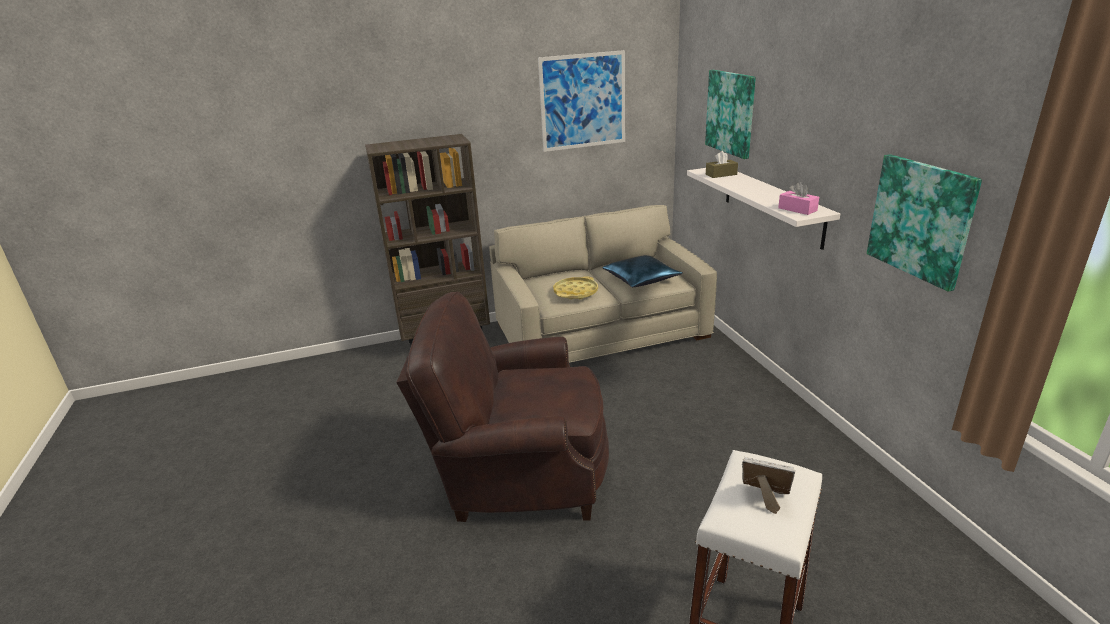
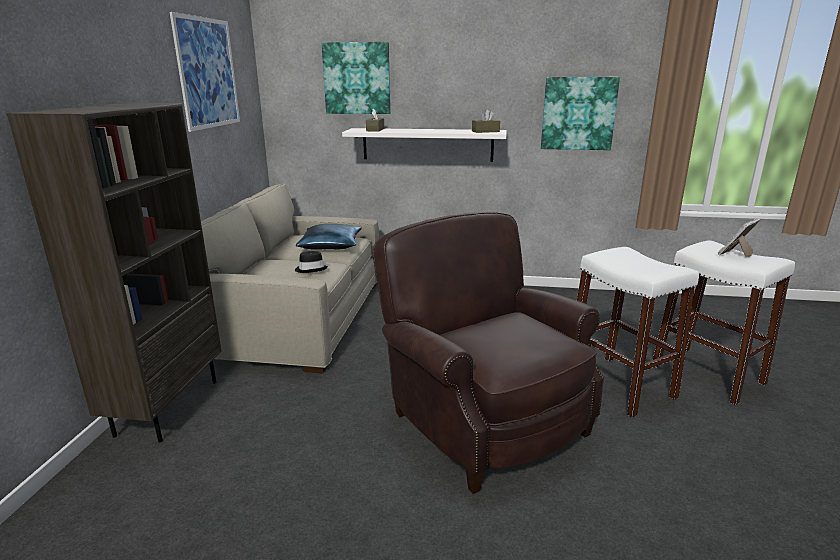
camera: 65 degrees left, 5 degrees down
brown armchair [396,292,609,522] -> brown armchair turned 120 degrees clockwise [373,212,604,494]
yellow tray [553,276,598,300] -> black hat [295,251,328,273]
pink tissue box [778,182,819,215] -> brown tissue box [472,109,500,133]
none -> white stool [577,247,699,417]

